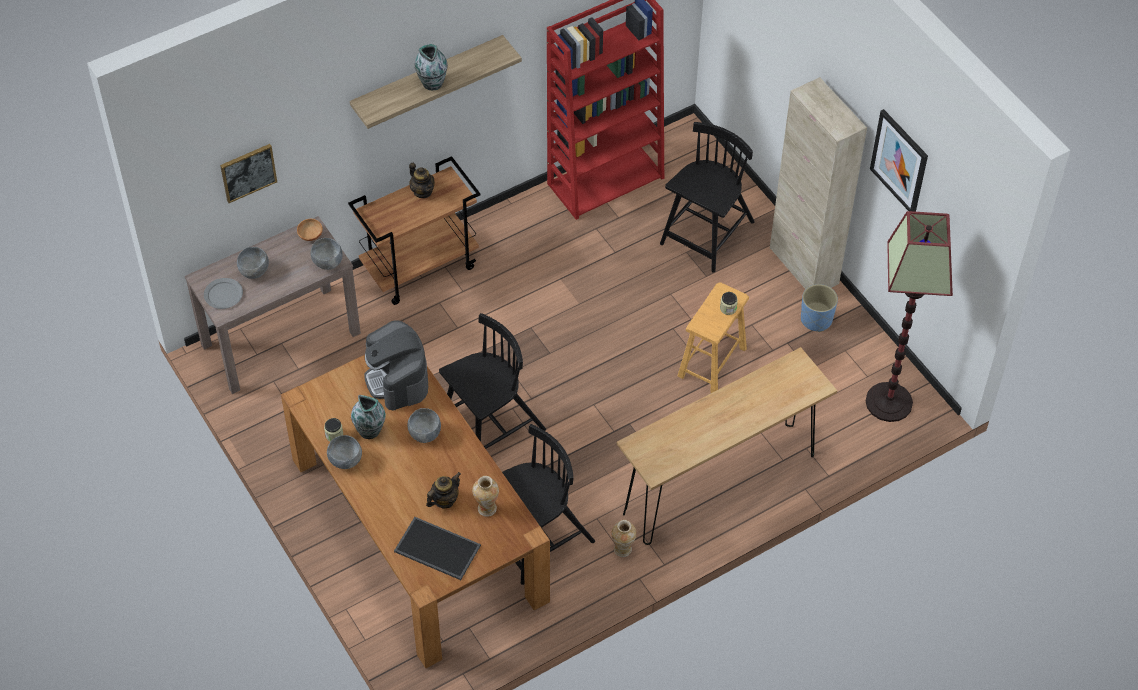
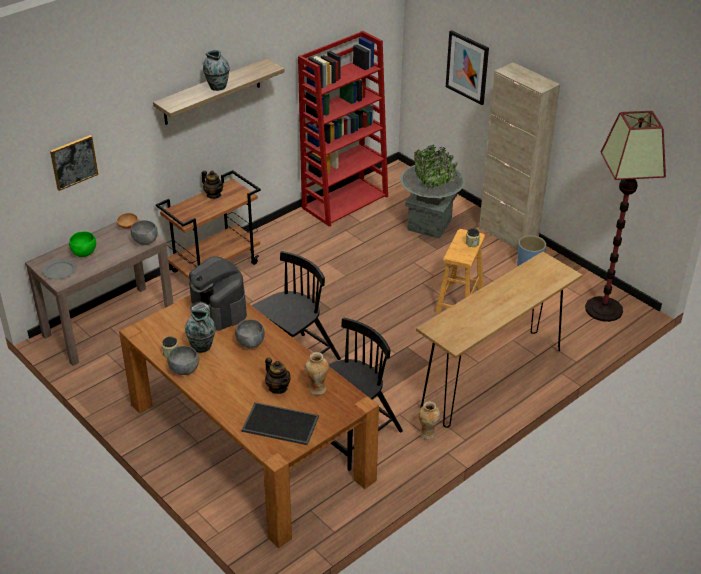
camera: 10 degrees left, 15 degrees down
grey bowl [237,247,269,279] -> green bowl [69,231,96,257]
teapot [426,472,461,508] -> teapot turned 105 degrees clockwise [265,358,290,394]
black chair [660,122,755,273] -> grey planter [401,145,465,239]
picture [870,109,928,212] -> picture moved to [446,30,489,105]

